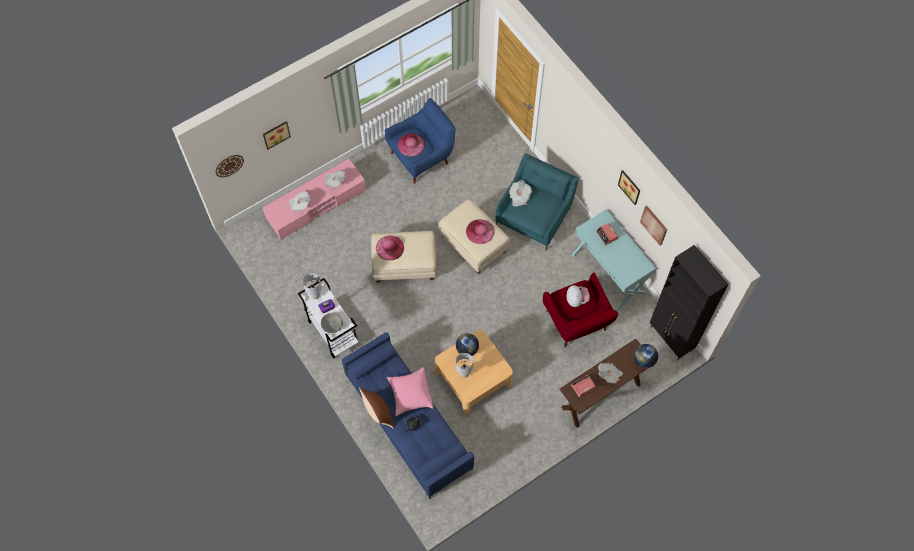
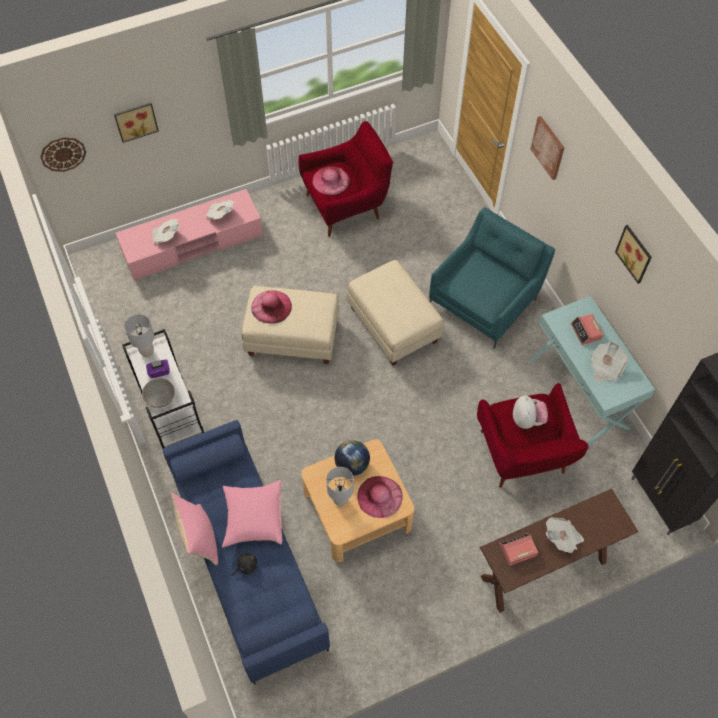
camera: 10 degrees right, 5 degrees down
brown pillow [359,387,394,428] -> pink pillow [171,492,218,565]
blue armchair [385,98,456,184] -> red armchair [299,121,393,237]
pink hat [466,219,494,244] -> pink hat moved to [357,476,402,518]
newspaper [509,180,532,207] -> newspaper moved to [591,341,628,382]
globe [634,344,658,368] -> none
picture [640,206,667,245] -> picture moved to [531,116,565,180]

